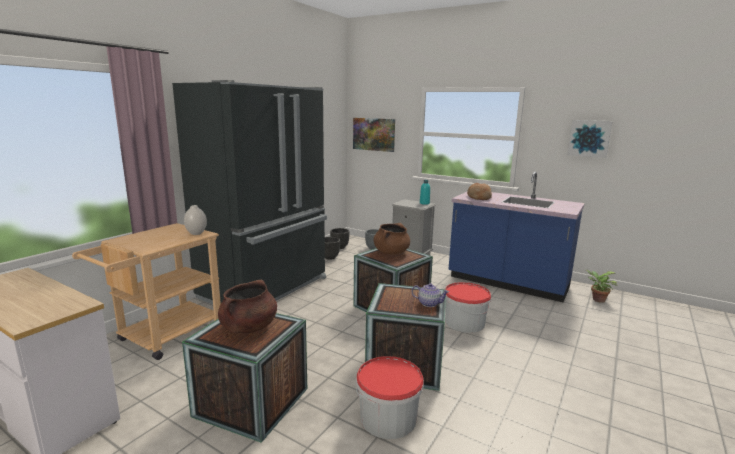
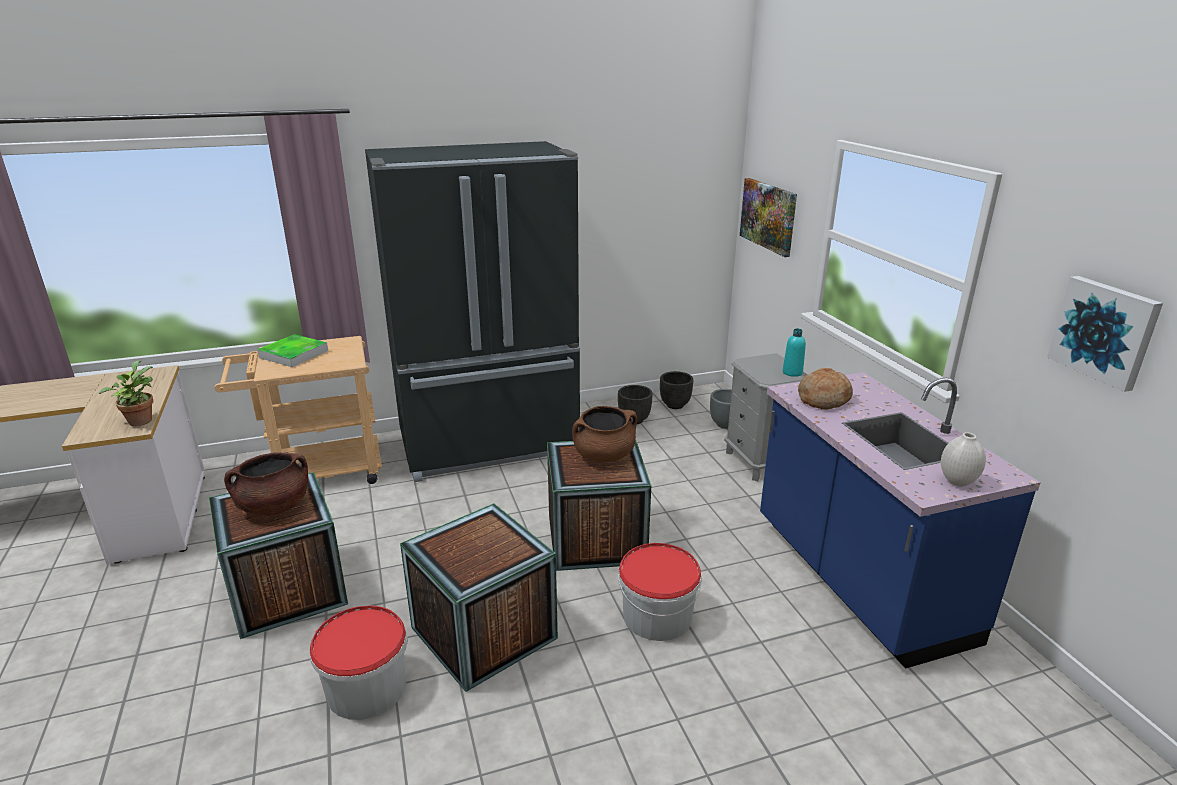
camera: 40 degrees right, 10 degrees up
white vase [184,205,207,235] -> white vase moved to [941,432,986,487]
teapot [412,283,449,307] -> none
potted plant [586,270,617,303] -> potted plant moved to [99,360,153,426]
none -> tray [257,334,328,367]

